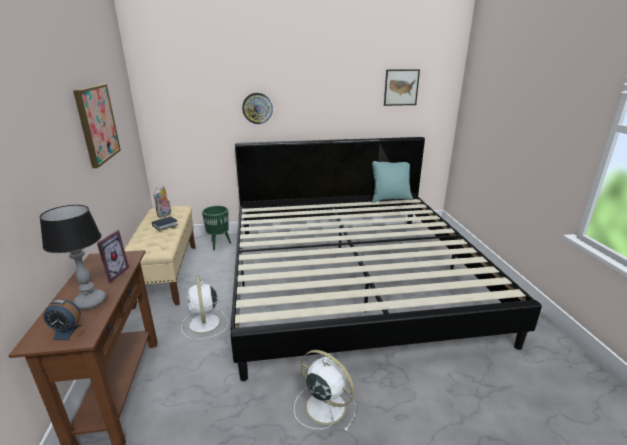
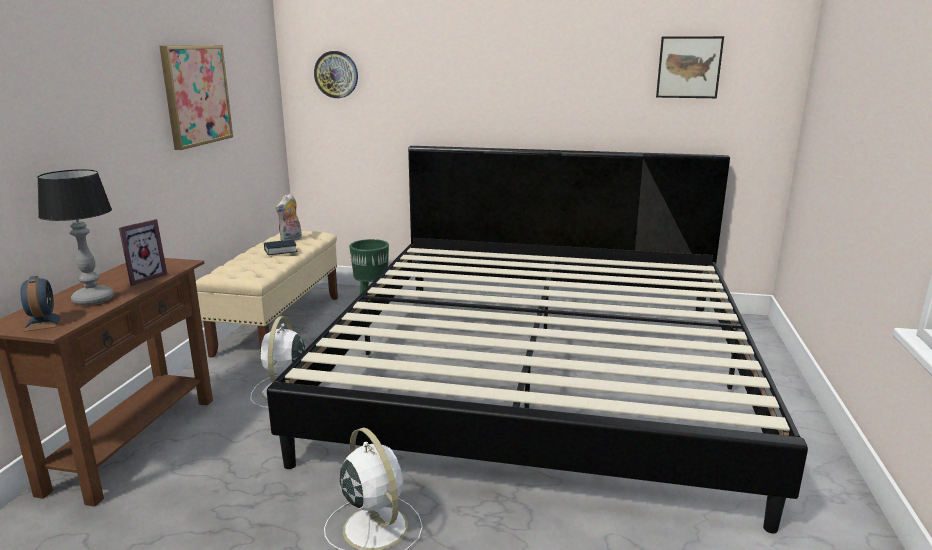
camera: 20 degrees right, 5 degrees down
alarm clock [44,300,87,341] -> alarm clock turned 135 degrees counterclockwise [20,276,62,332]
wall clock [242,93,273,124] -> wall clock moved to [314,51,358,98]
turquoise pillow [372,161,413,203] -> none

